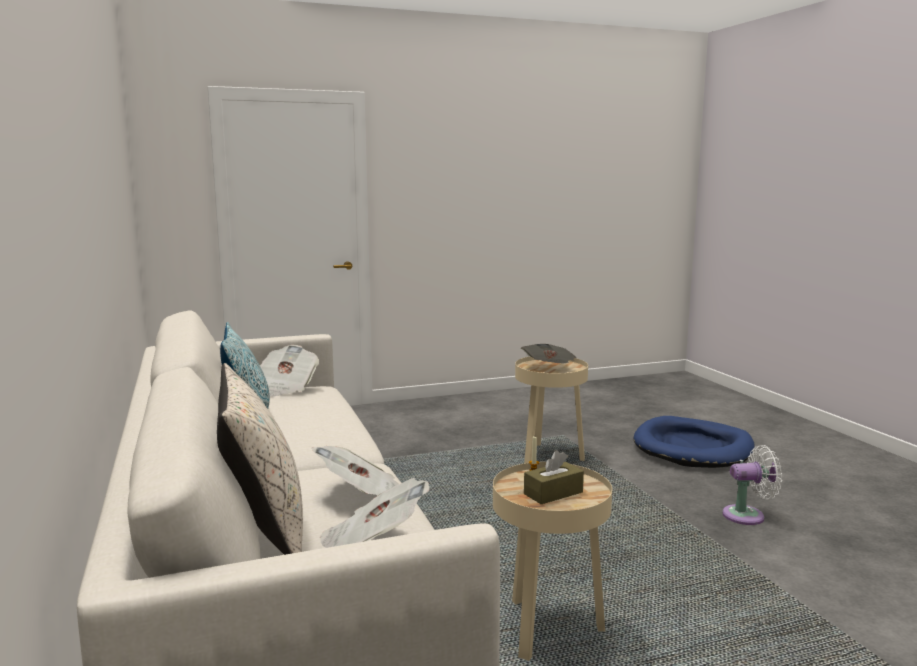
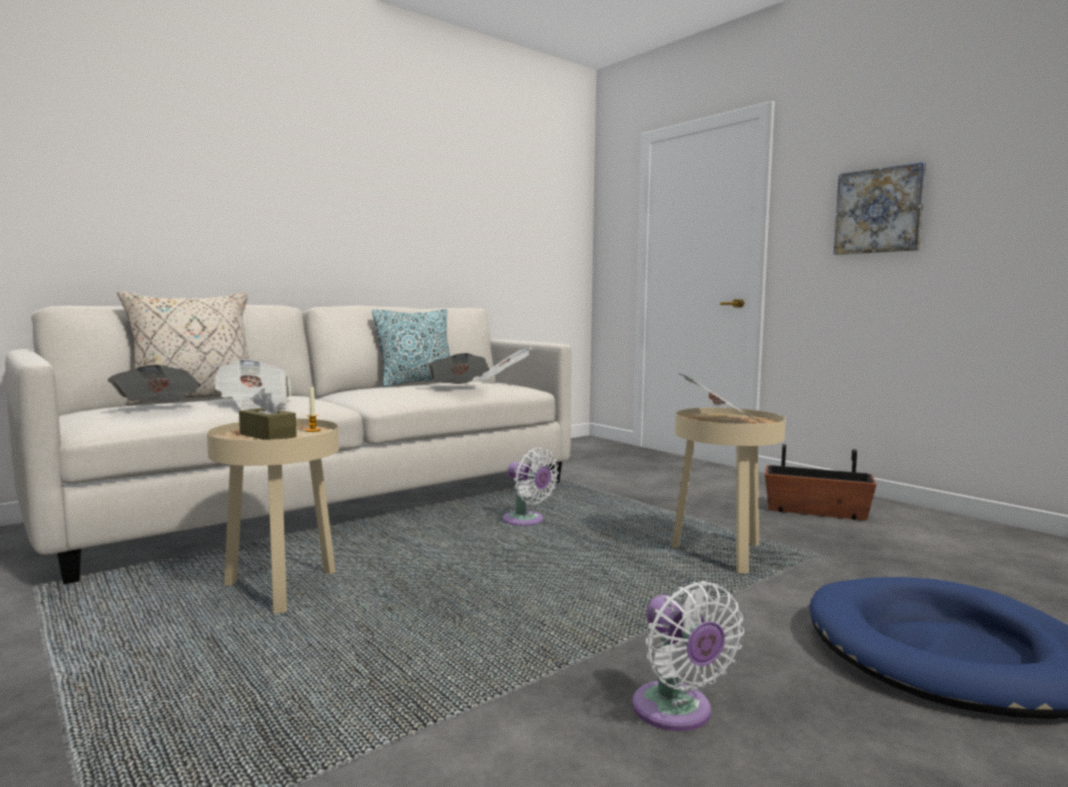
camera: 70 degrees right, 5 degrees down
none -> newspaper [428,353,489,384]
none -> white fan [502,447,559,526]
none -> planter [765,444,876,520]
none -> picture [834,162,926,255]

